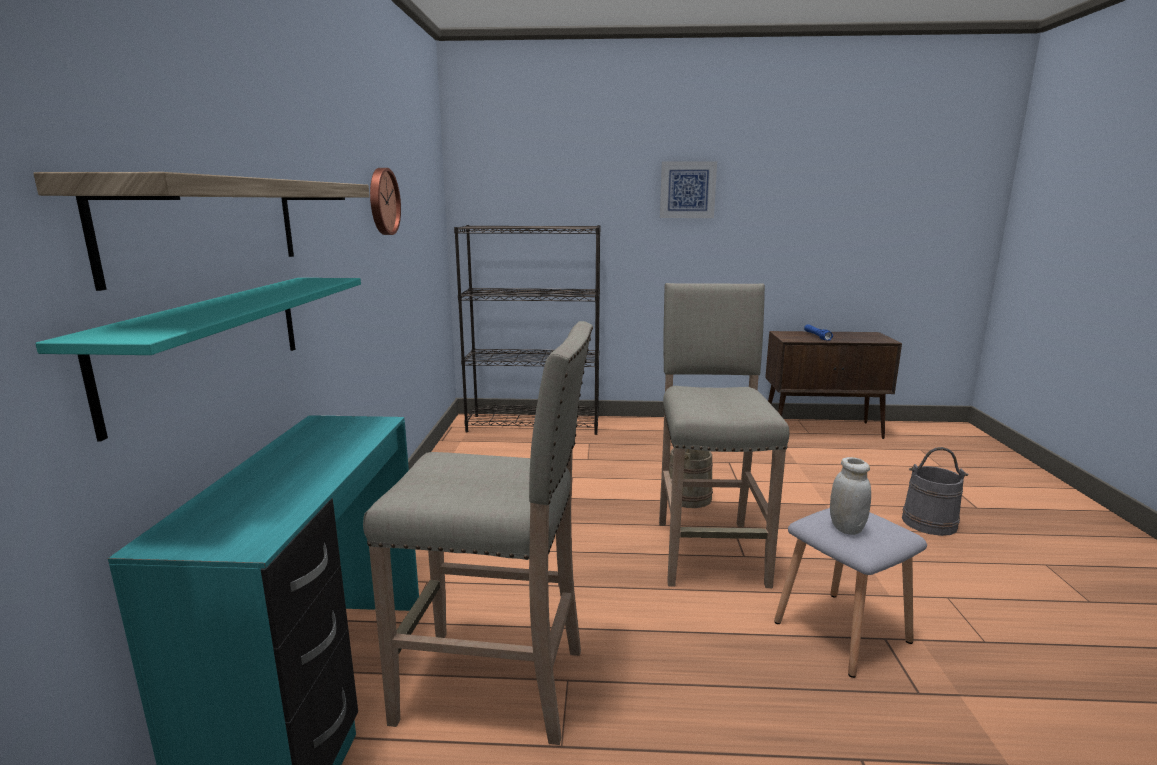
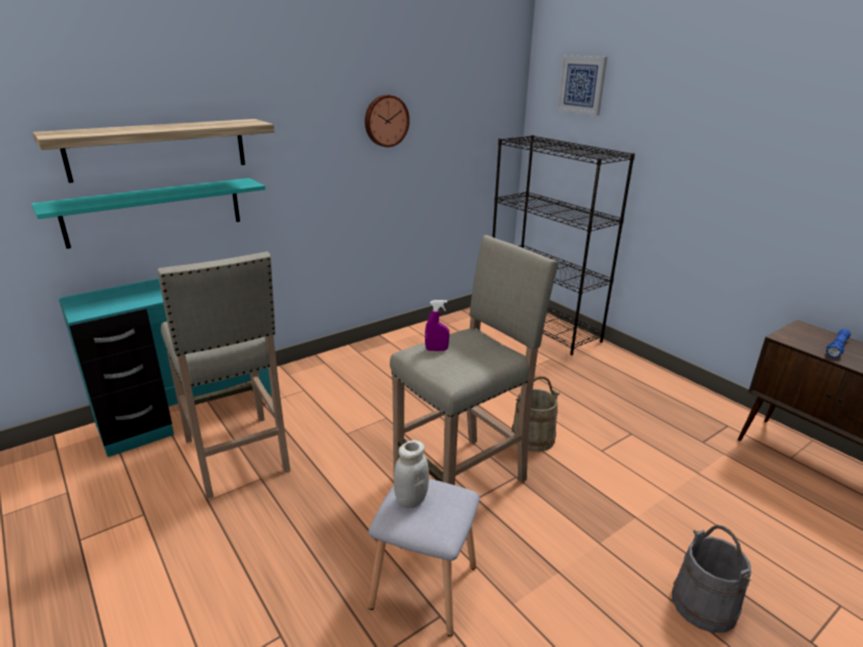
camera: 50 degrees right, 10 degrees up
picture [660,161,717,218] -> picture moved to [557,55,607,116]
none -> purple spray bottle [425,300,450,351]

